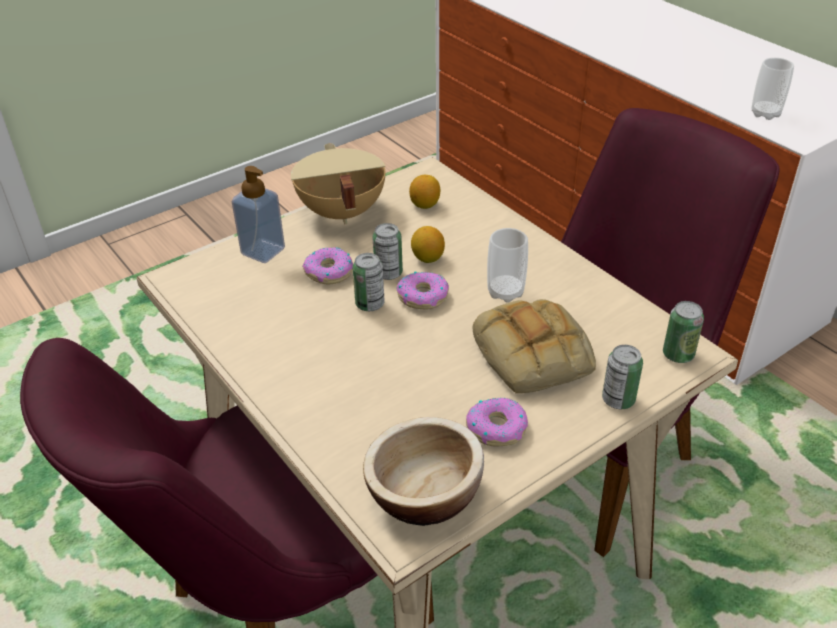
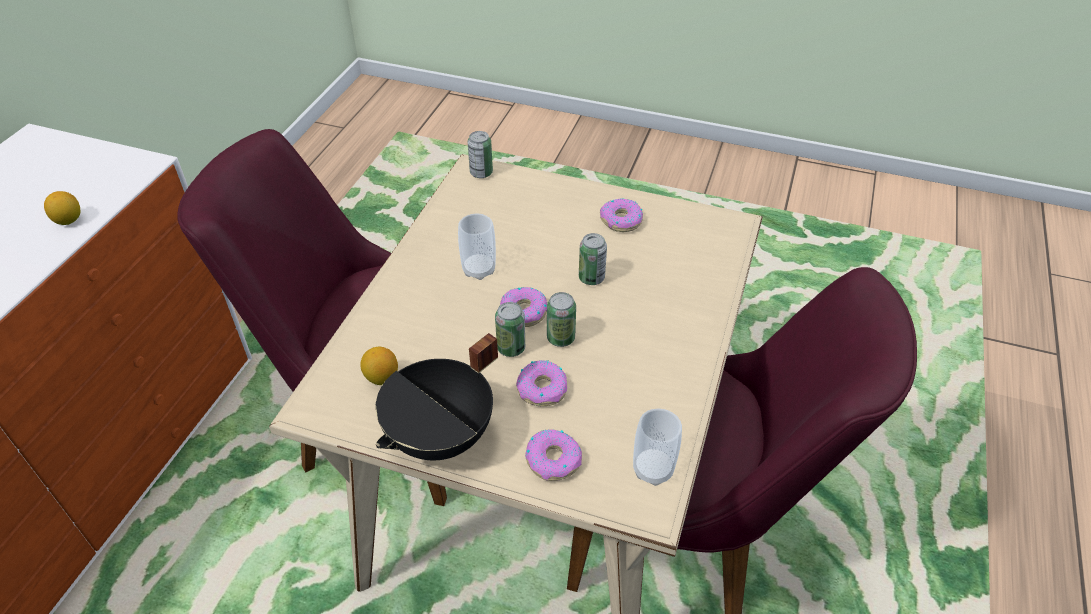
camera: 125 degrees left, 5 degrees up
soap dispenser [232,166,285,263] -> donut [525,429,582,481]
beige cooking pot [291,143,386,224] -> black cooking pot [375,333,498,460]
bowl [363,417,484,526] -> none
lemon [411,226,445,263] -> lemon moved to [44,191,80,225]
bread [473,299,596,394] -> none
can [602,345,643,409] -> can moved to [579,233,607,285]
cup [751,58,794,120] -> cup moved to [633,408,682,486]

